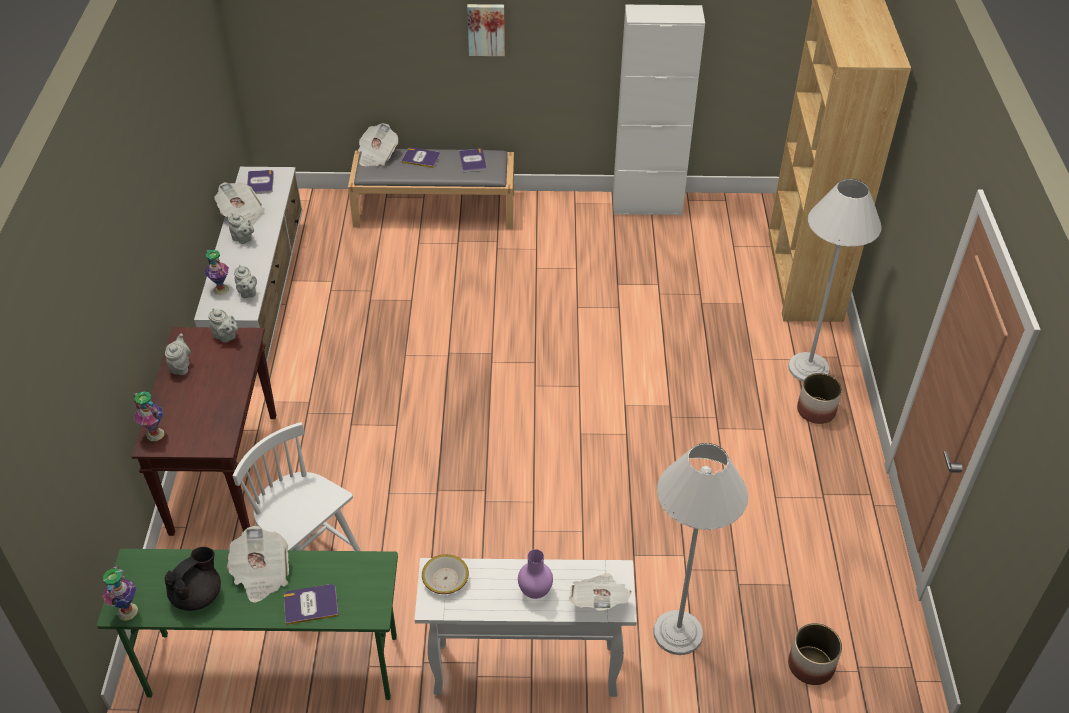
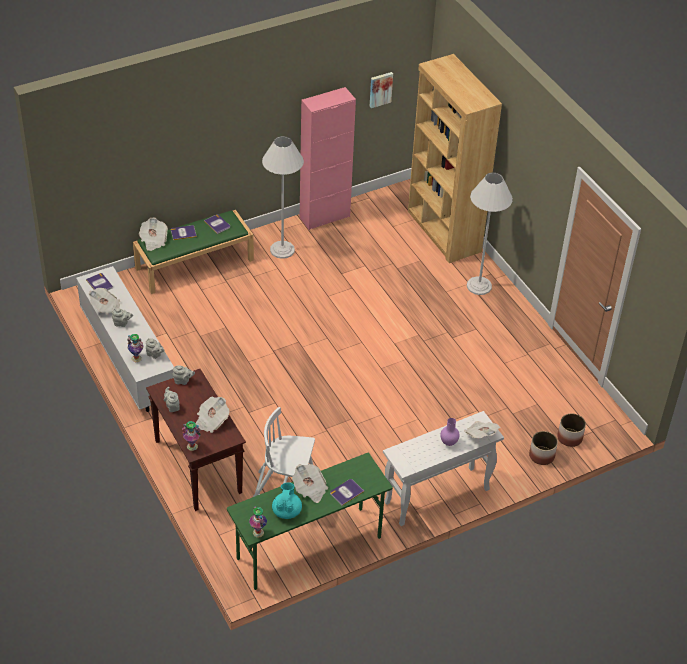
camera: 30 degrees left, 0 degrees up
black teapot [164,547,221,611] -> turquoise teapot [272,482,302,519]
grey bench [348,149,514,229] -> green bench [133,210,254,294]
bowl [422,554,469,594] -> none
picture [467,4,505,56] -> picture moved to [370,72,393,108]
white cabinet [613,5,705,216] -> pink cabinet [300,87,356,230]
white floor lamp [654,443,748,655] -> white floor lamp moved to [262,136,304,259]
planter [797,373,842,424] -> planter moved to [529,431,558,465]
none -> newspaper [195,397,229,433]

